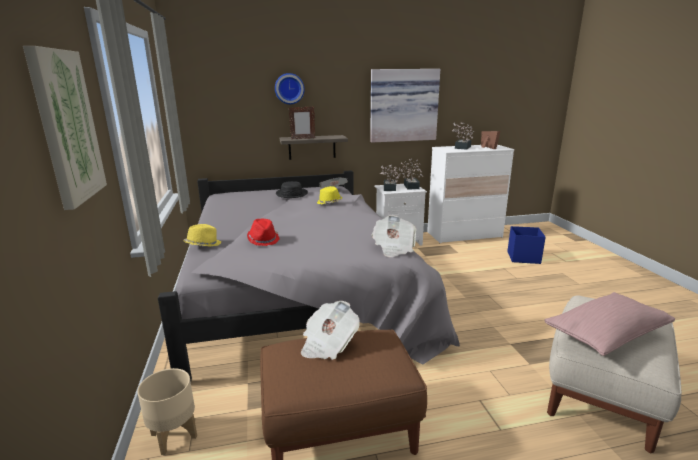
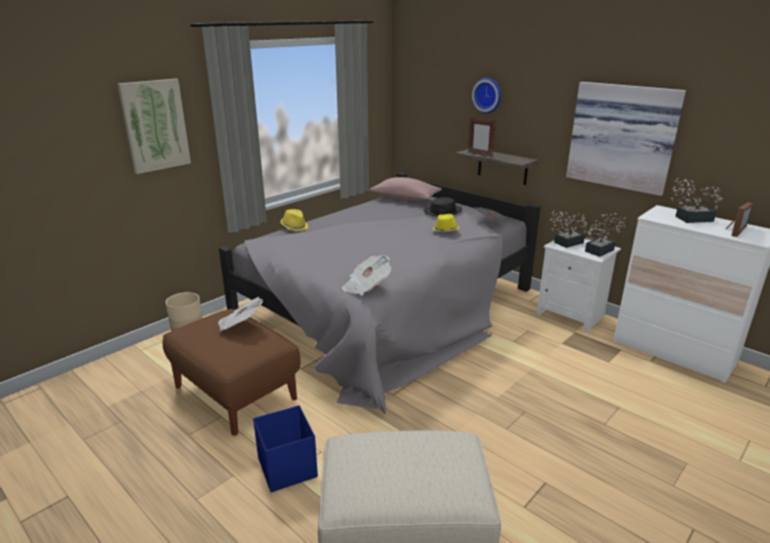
camera: 55 degrees right, 5 degrees up
red hat [247,219,279,246] -> none
blue storage box [507,226,546,264] -> blue storage box moved to [253,405,318,492]
pink pillow [544,292,675,356] -> pink pillow moved to [369,177,442,201]

